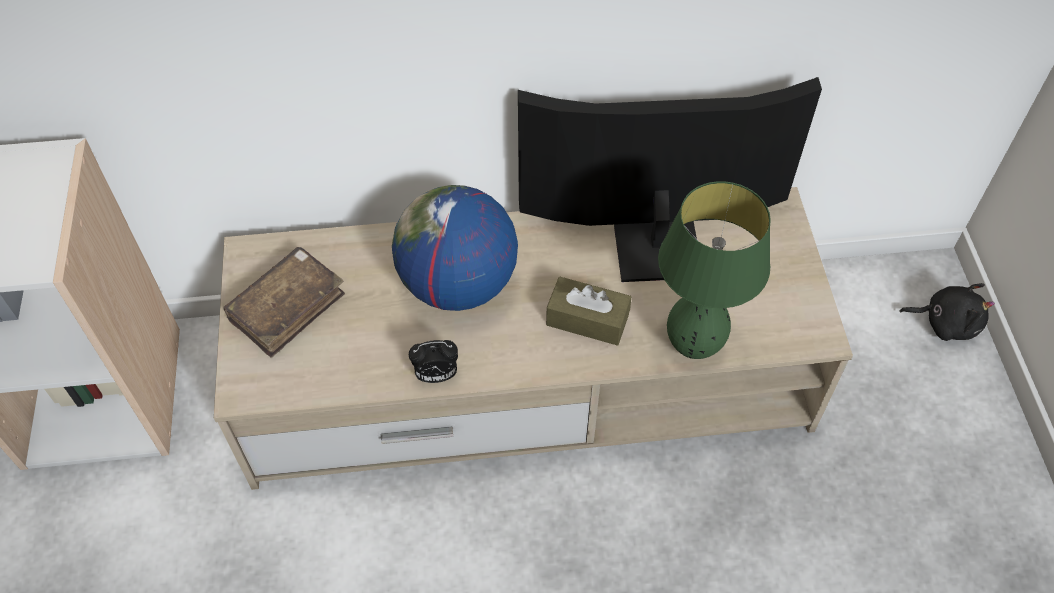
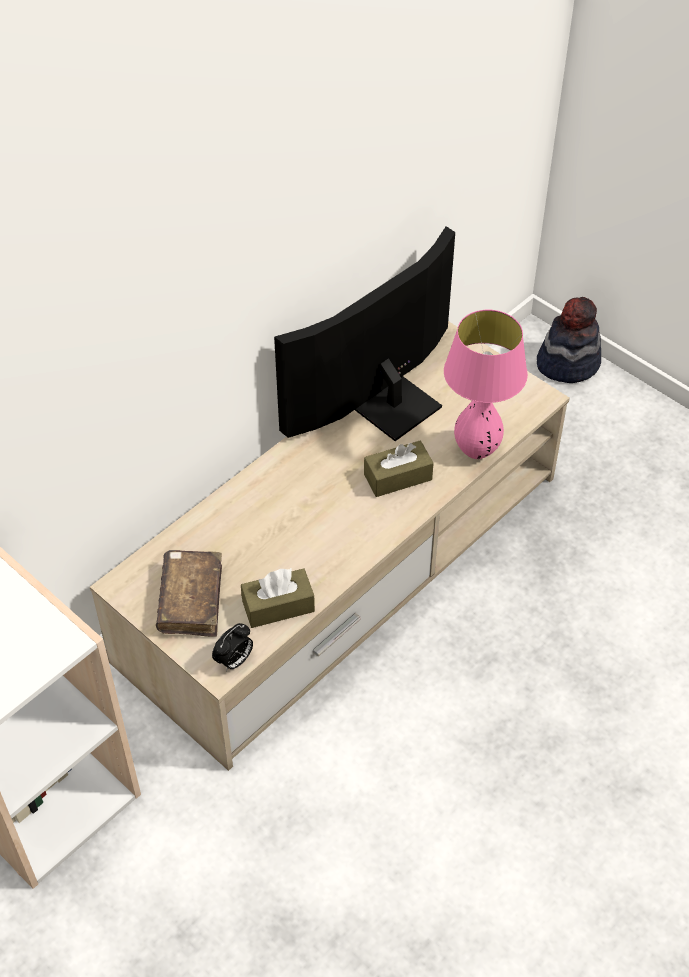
camera: 40 degrees left, 5 degrees down
globe [392,185,518,311] -> none
alarm clock [409,340,458,383] -> alarm clock moved to [212,623,253,671]
green table lamp [658,181,771,359] -> pink table lamp [444,310,528,459]
black plush toy [899,283,995,341] -> hat [537,297,601,383]
none -> brown tissue box [241,568,315,628]

